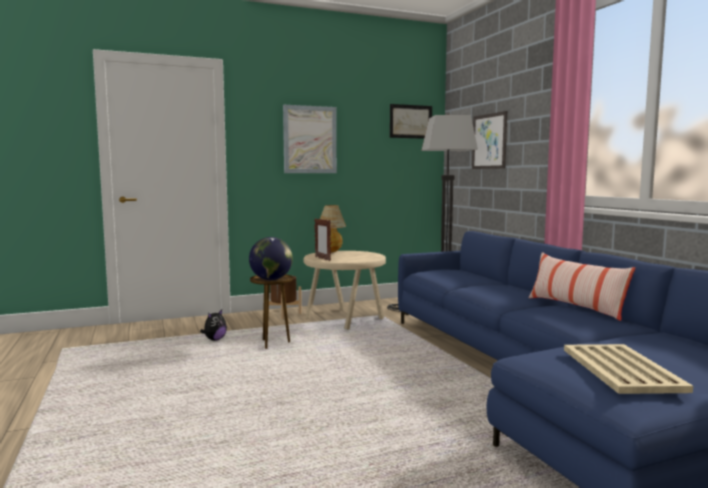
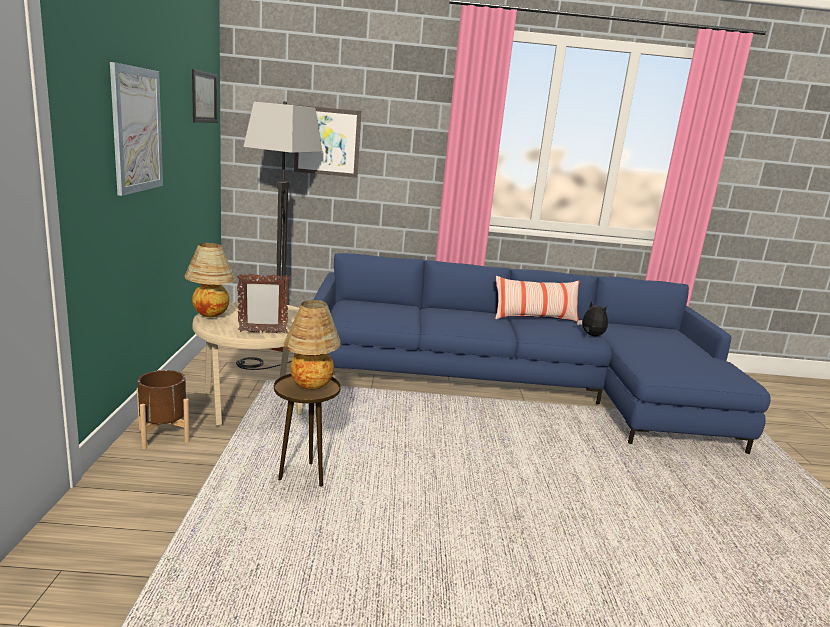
camera: 70 degrees left, 10 degrees up
plush toy [200,310,227,341] -> plush toy moved to [577,301,608,336]
globe [249,237,293,280] -> table lamp [284,300,341,390]
beige tray [564,344,693,394] -> none

